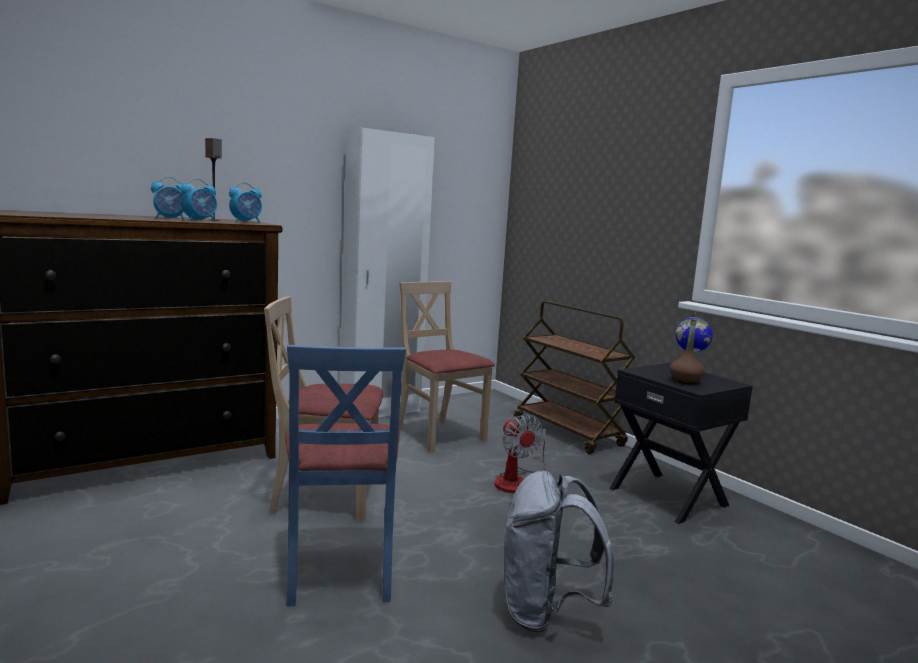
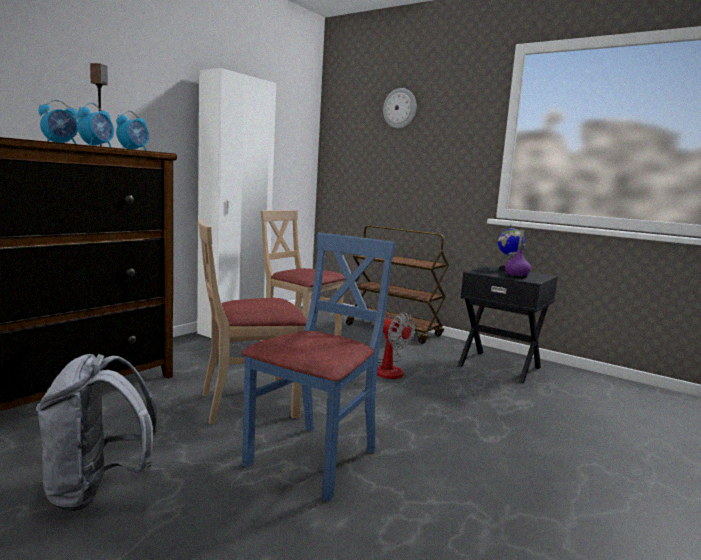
camera: 20 degrees left, 0 degrees up
blue chair [285,345,406,607] -> blue chair turned 120 degrees counterclockwise [241,233,396,502]
grey backpack [504,471,615,633] -> grey backpack moved to [36,354,157,511]
brown bottle [670,319,705,384] -> purple bottle [505,228,531,278]
none -> wall clock [383,88,417,128]

